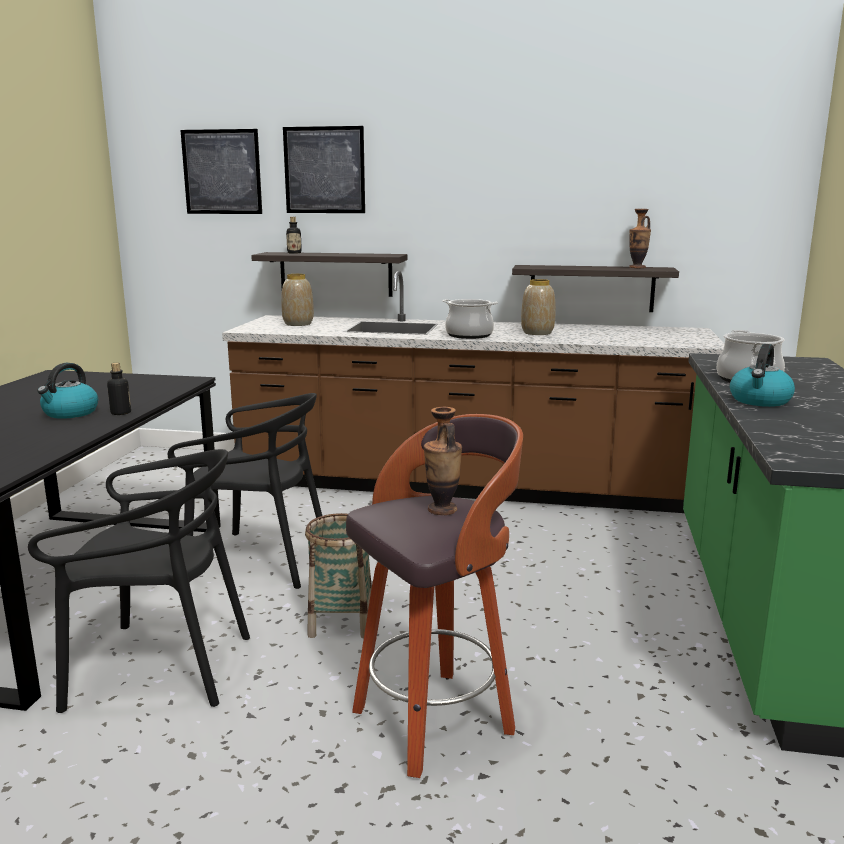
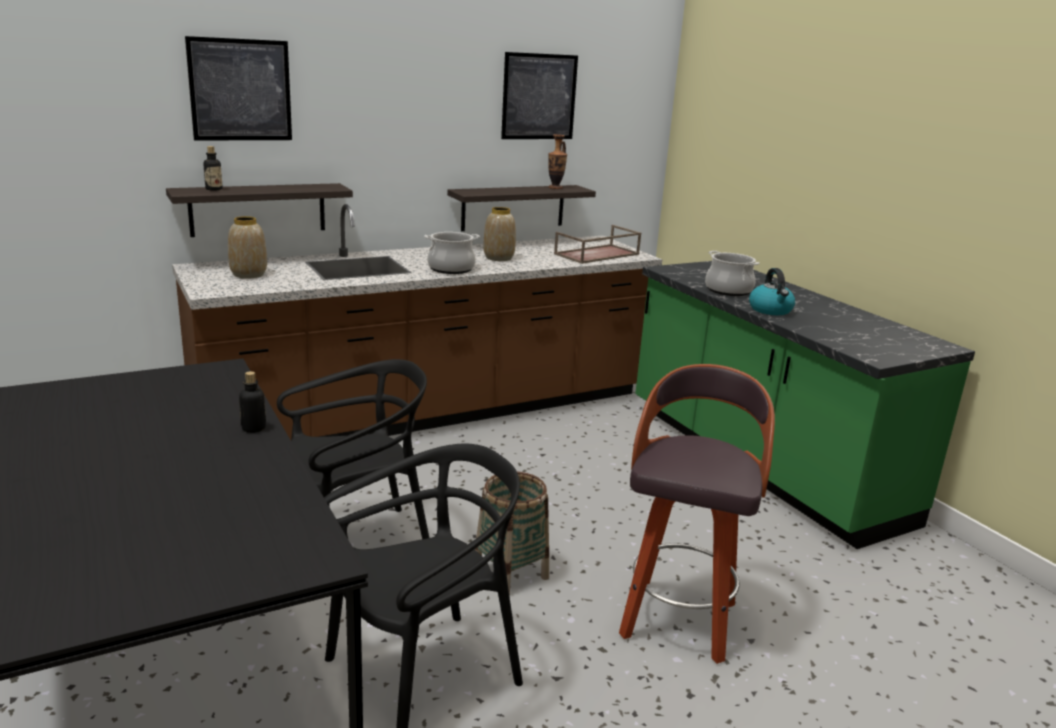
camera: 40 degrees left, 5 degrees up
kettle [37,363,98,419] -> none
picture [180,129,262,214] -> picture moved to [501,52,578,139]
vase [424,407,462,515] -> none
none -> brown tray [554,225,641,264]

